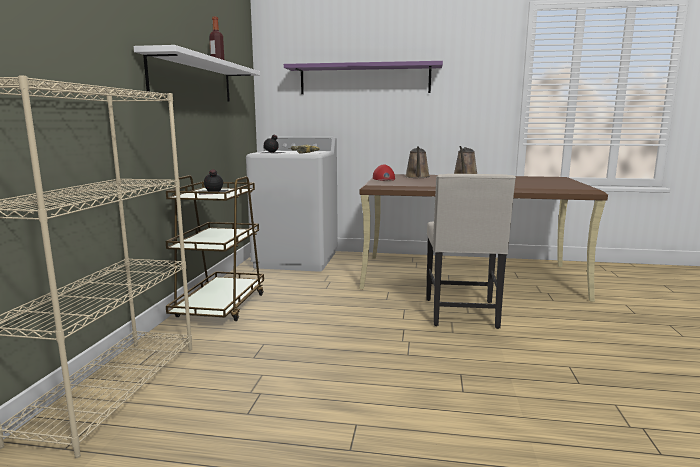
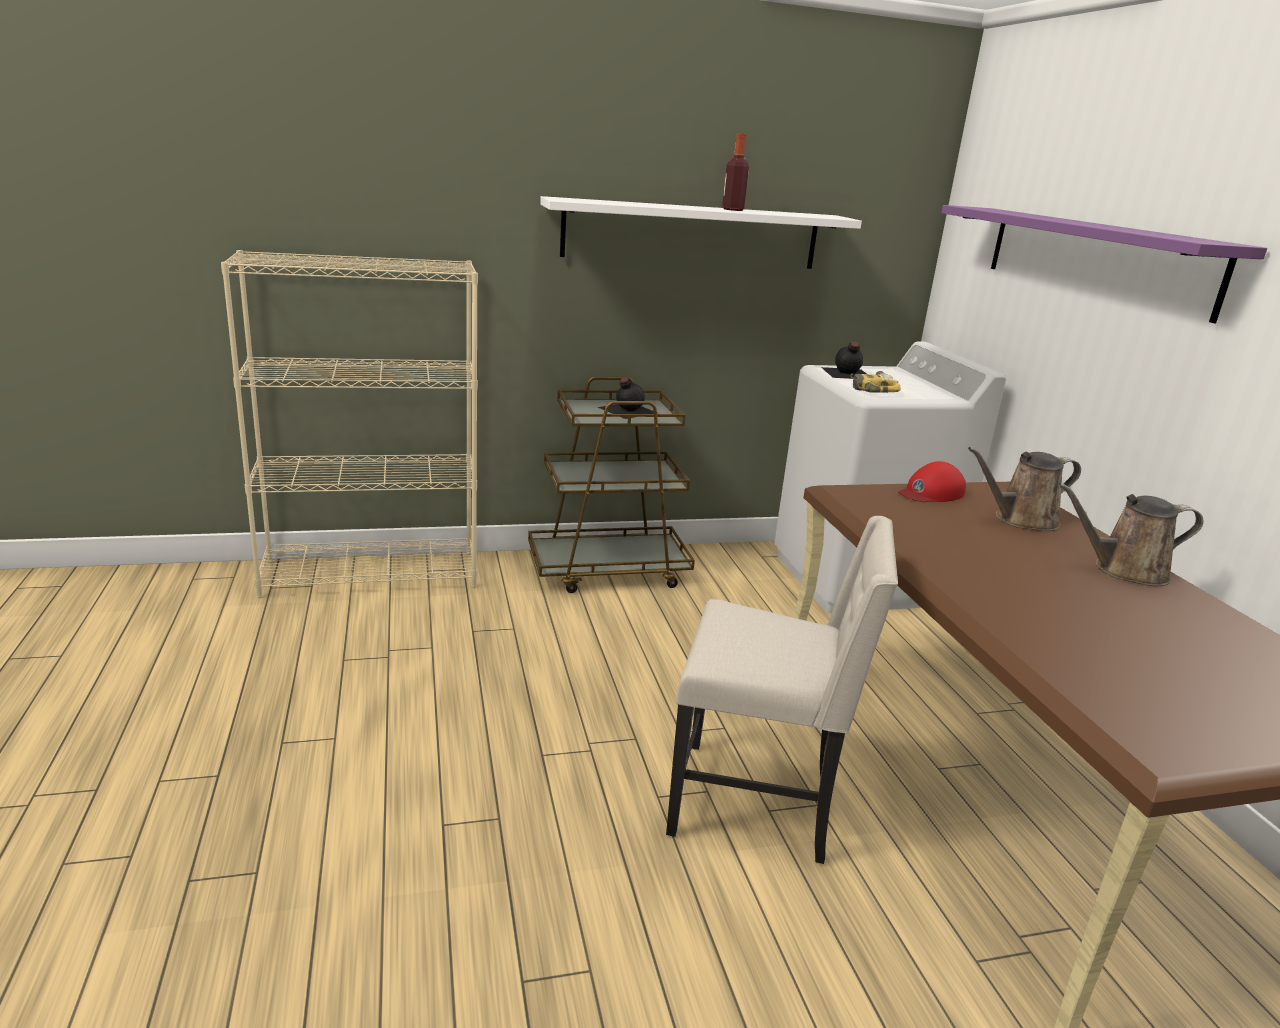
camera: 65 degrees right, 10 degrees up
beige chair [426,174,516,329] -> beige chair turned 150 degrees counterclockwise [666,516,898,864]

